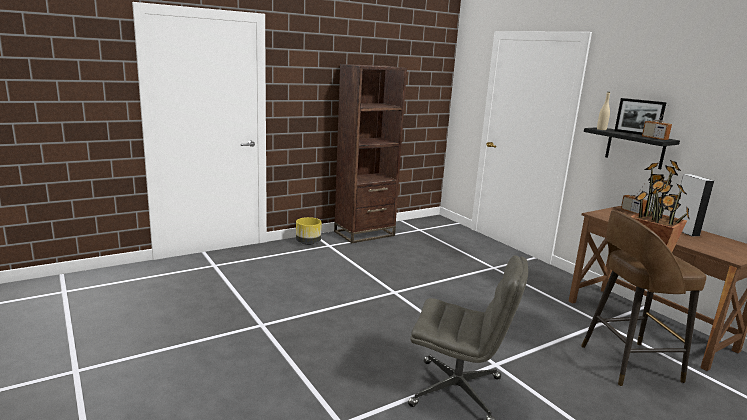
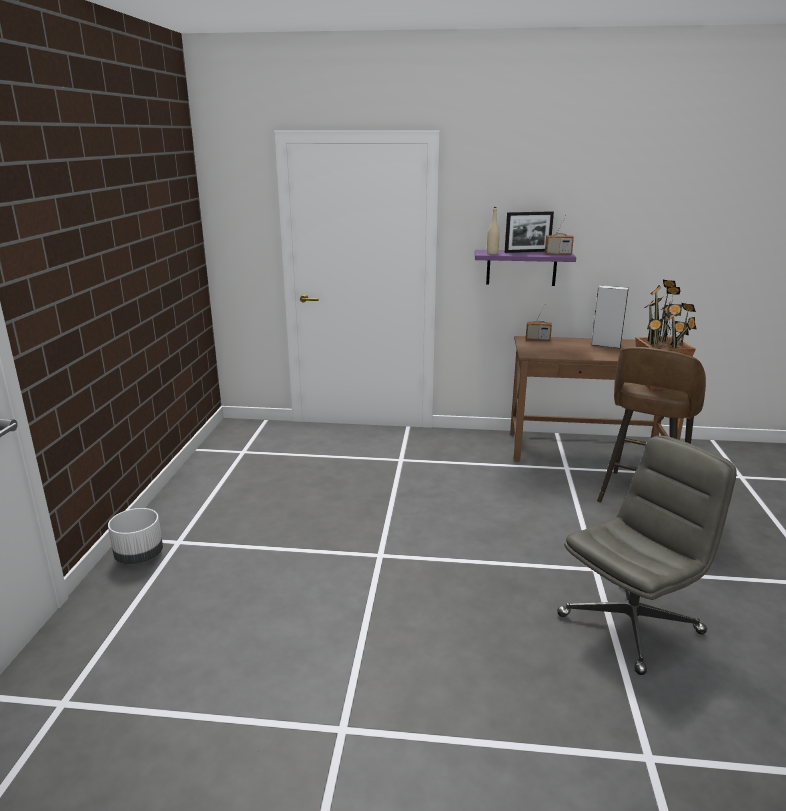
camera: 50 degrees left, 5 degrees up
yellow planter [296,217,322,245] -> white planter [108,508,163,564]
brown bookcase [334,64,407,243] -> none
black shelf [584,127,680,169] -> purple shelf [475,250,576,286]

